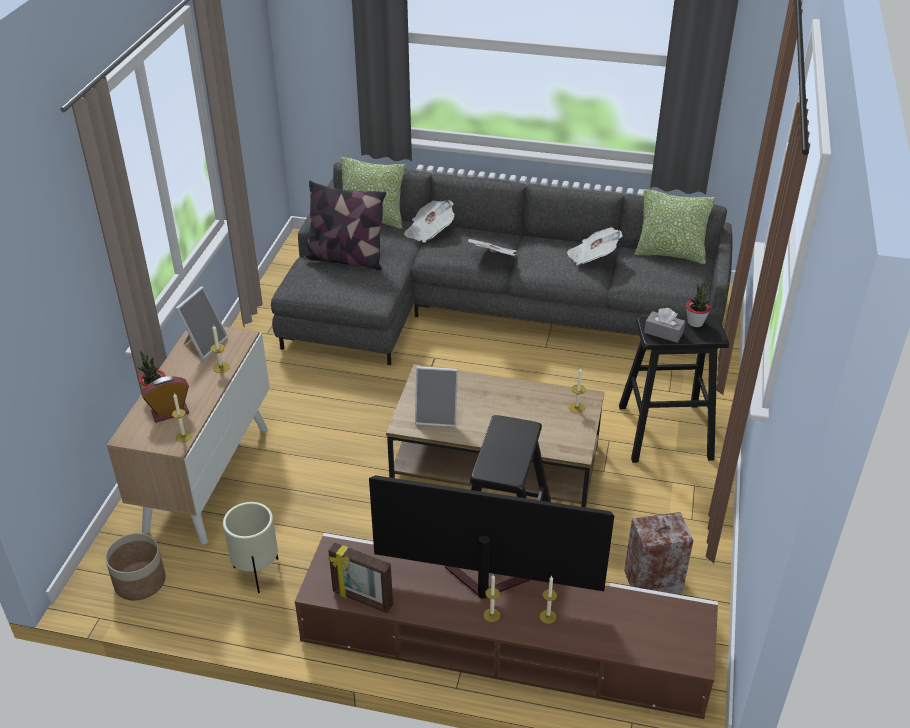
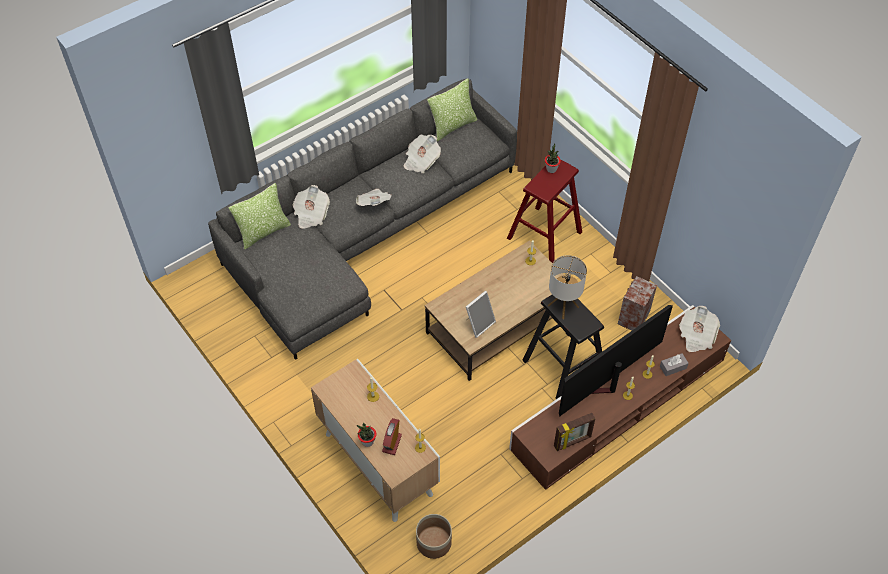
camera: 50 degrees left, 15 degrees up
picture frame [175,286,228,360] -> none
beige planter [223,502,278,593] -> none
pillow [304,181,386,270] -> none
black stool [619,315,729,463] -> red stool [507,160,582,263]
grey tissue box [644,308,685,343] -> grey tissue box moved to [660,353,689,376]
none -> table lamp [548,255,587,319]
none -> newspaper [679,306,720,352]

